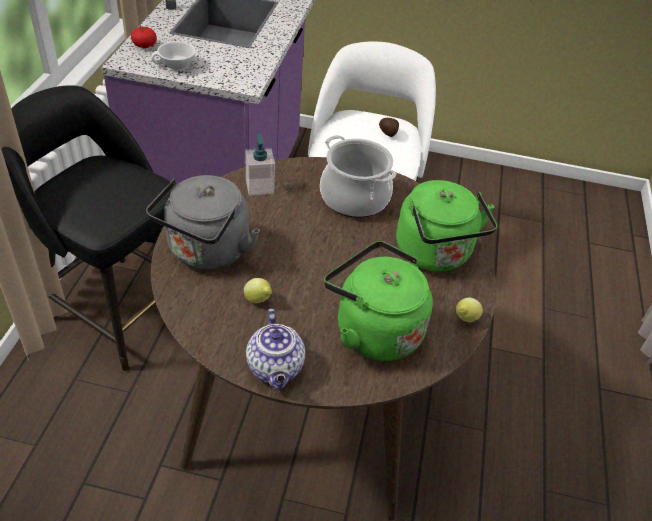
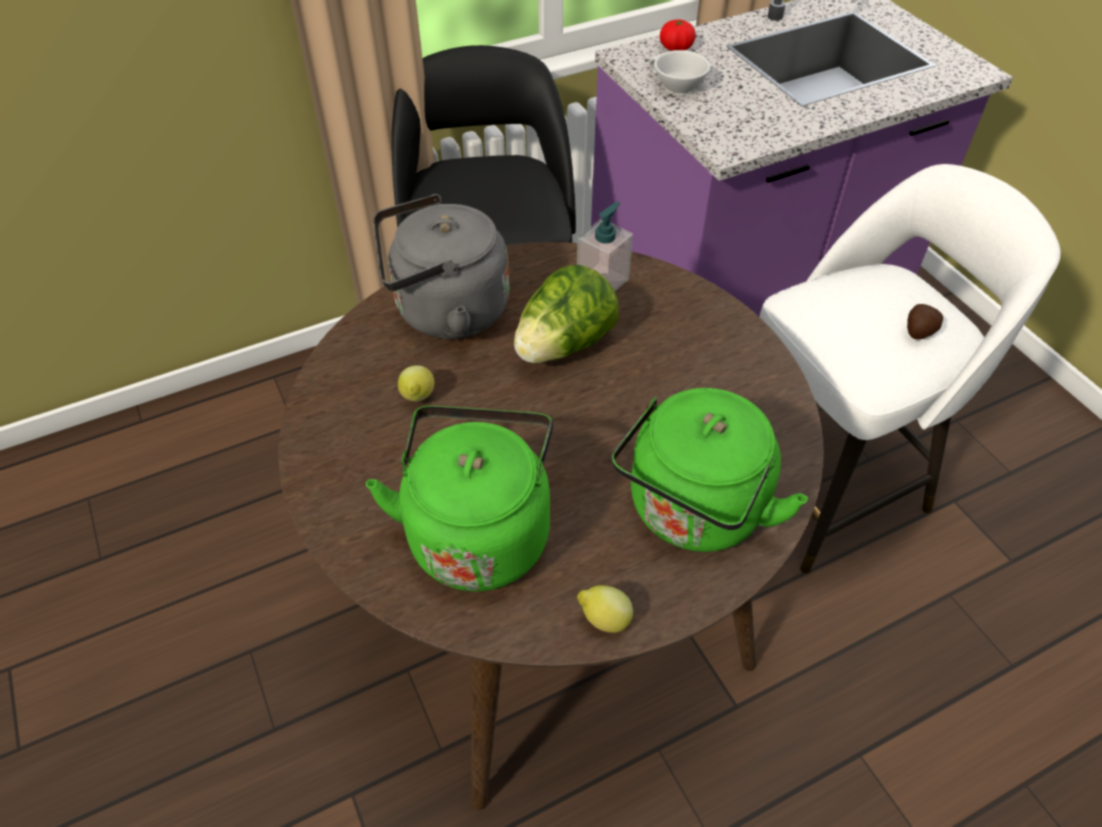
camera: 55 degrees right, 5 degrees up
teapot [246,309,305,390] -> none
cooking pot [320,135,397,217] -> none
none -> lettuce [514,265,619,363]

